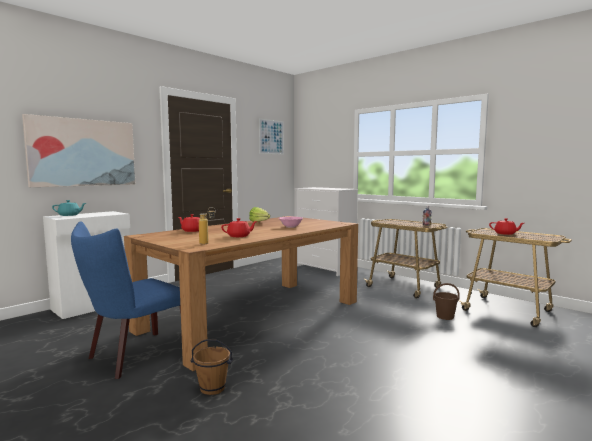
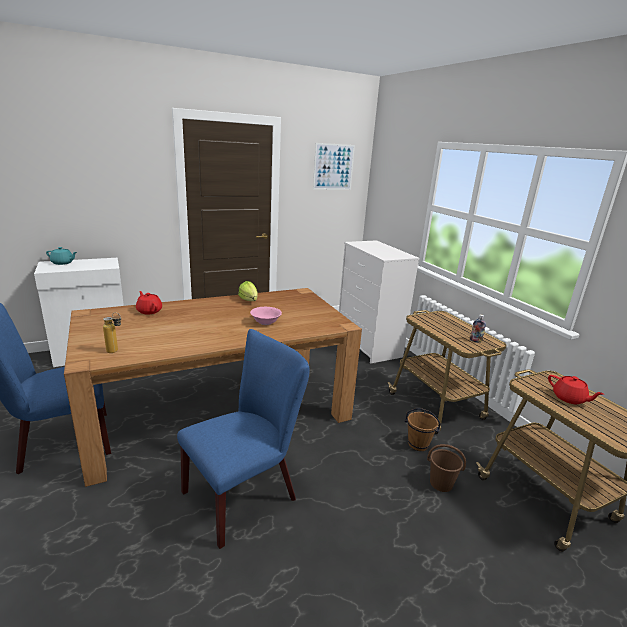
camera: 20 degrees right, 15 degrees up
picture [22,114,135,187] -> none
brown bucket [191,339,233,395] -> brown bucket moved to [405,408,441,451]
red teapot [221,218,257,237] -> none
none -> blue chair [177,329,309,549]

